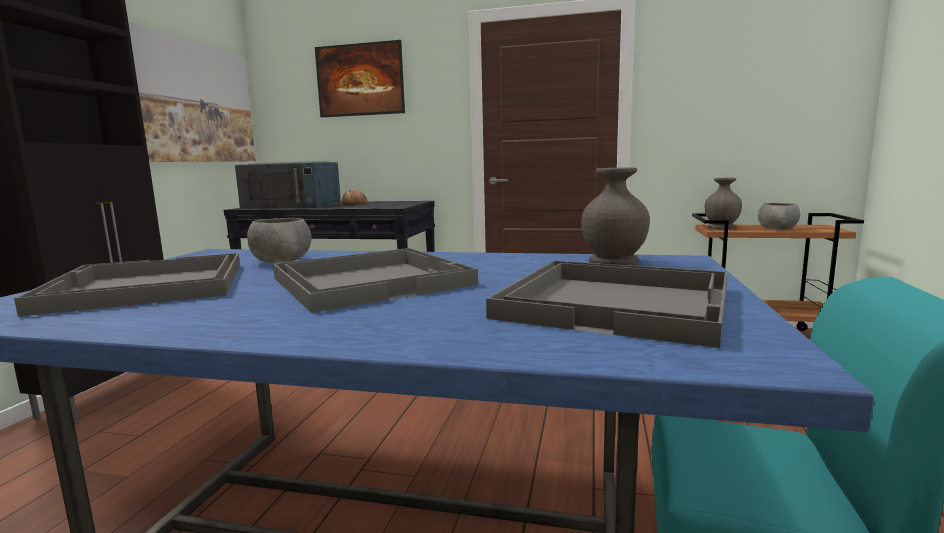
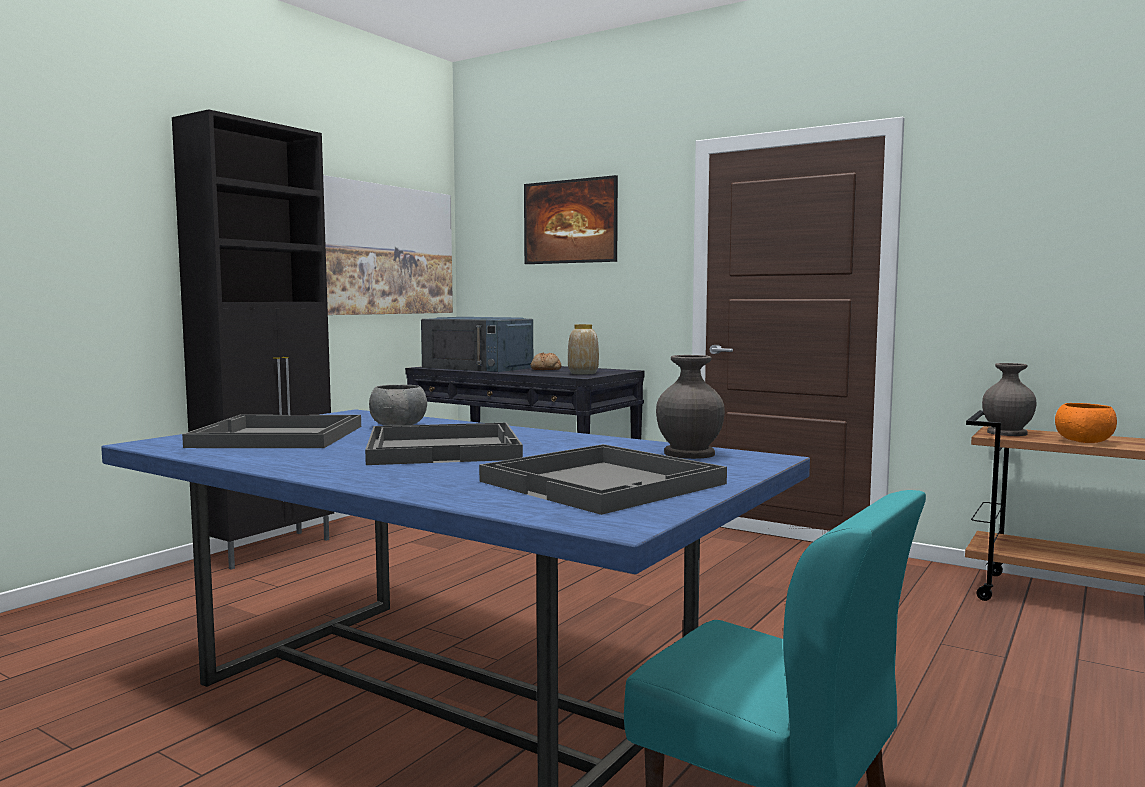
camera: 20 degrees right, 5 degrees down
grey bowl [758,203,800,230] -> orange bowl [1055,403,1117,443]
none -> vase [568,324,599,375]

